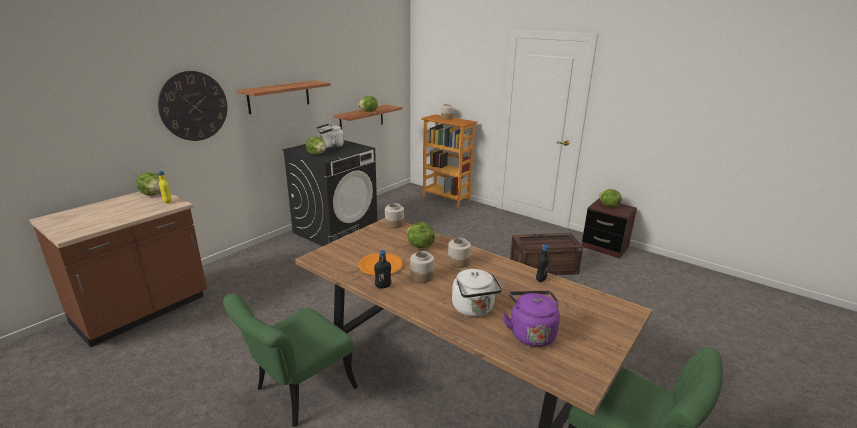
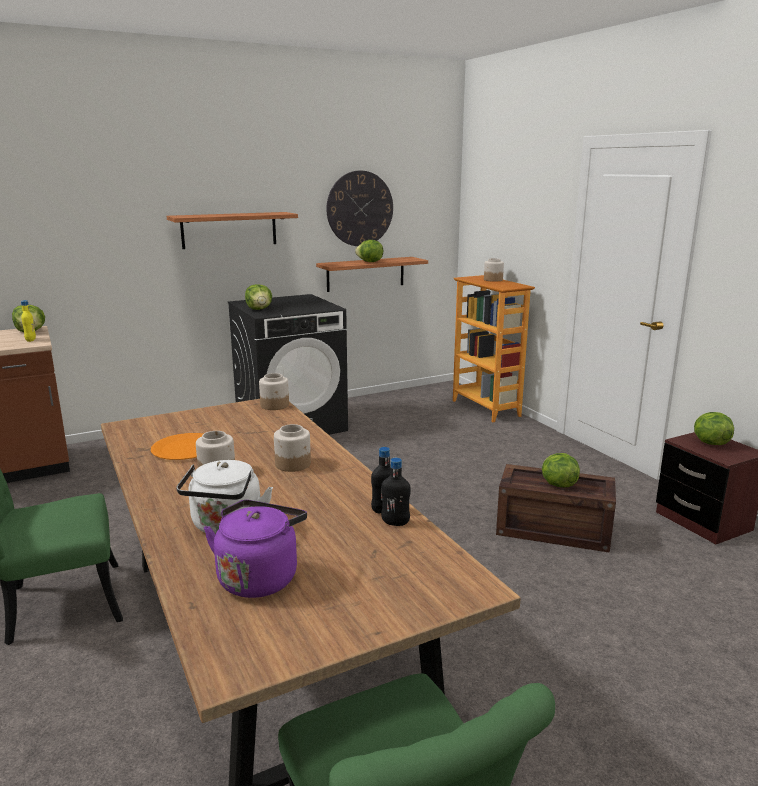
camera: 25 degrees right, 5 degrees down
wall clock [158,71,227,141] -> wall clock moved to [326,171,393,246]
white kettle [316,124,344,149] -> none
black bottle [374,250,391,289] -> black bottle moved to [381,458,411,526]
lettuce [407,222,435,248] -> lettuce moved to [542,453,580,487]

